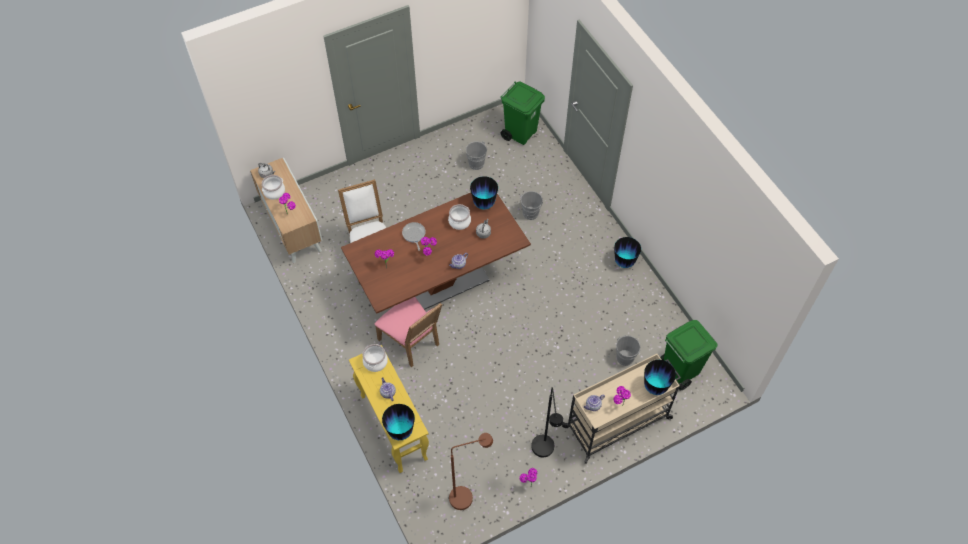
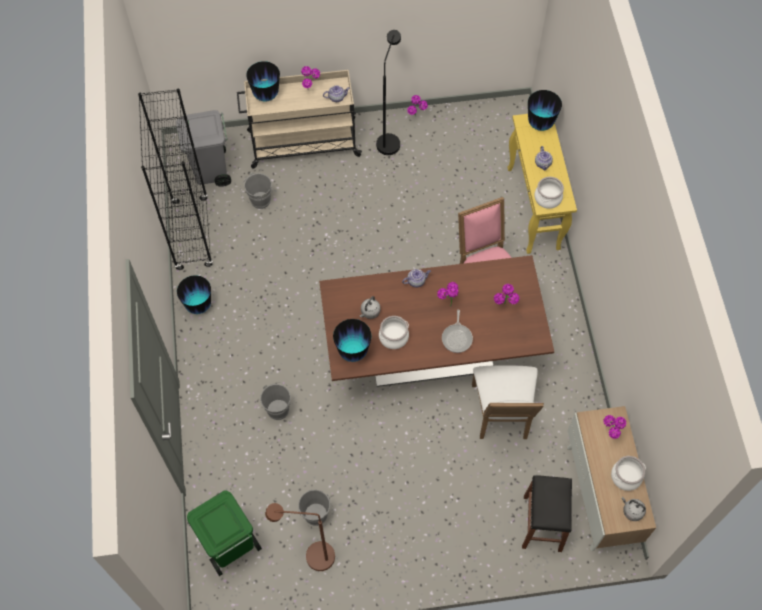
camera: 160 degrees left, 5 degrees up
brown floor lamp [449,433,493,510] -> brown floor lamp moved to [265,503,335,571]
green trash can [660,320,718,391] -> grey trash can [176,110,231,187]
none -> black bookcase [138,88,213,270]
none -> black stool [522,475,572,552]

